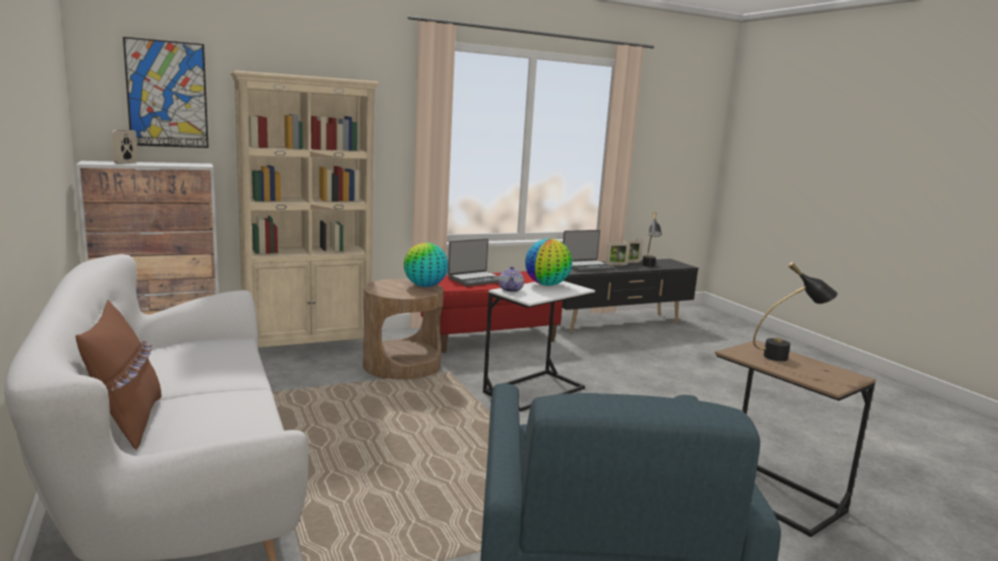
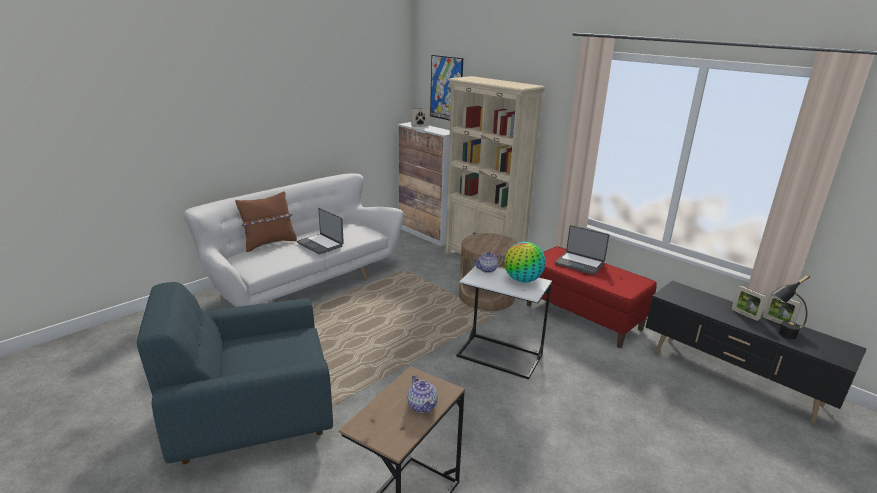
camera: 70 degrees right, 10 degrees up
globe [404,243,448,287] -> none
laptop [563,230,615,272] -> laptop moved to [297,208,344,255]
black table lamp [753,262,838,361] -> teapot [407,375,438,413]

